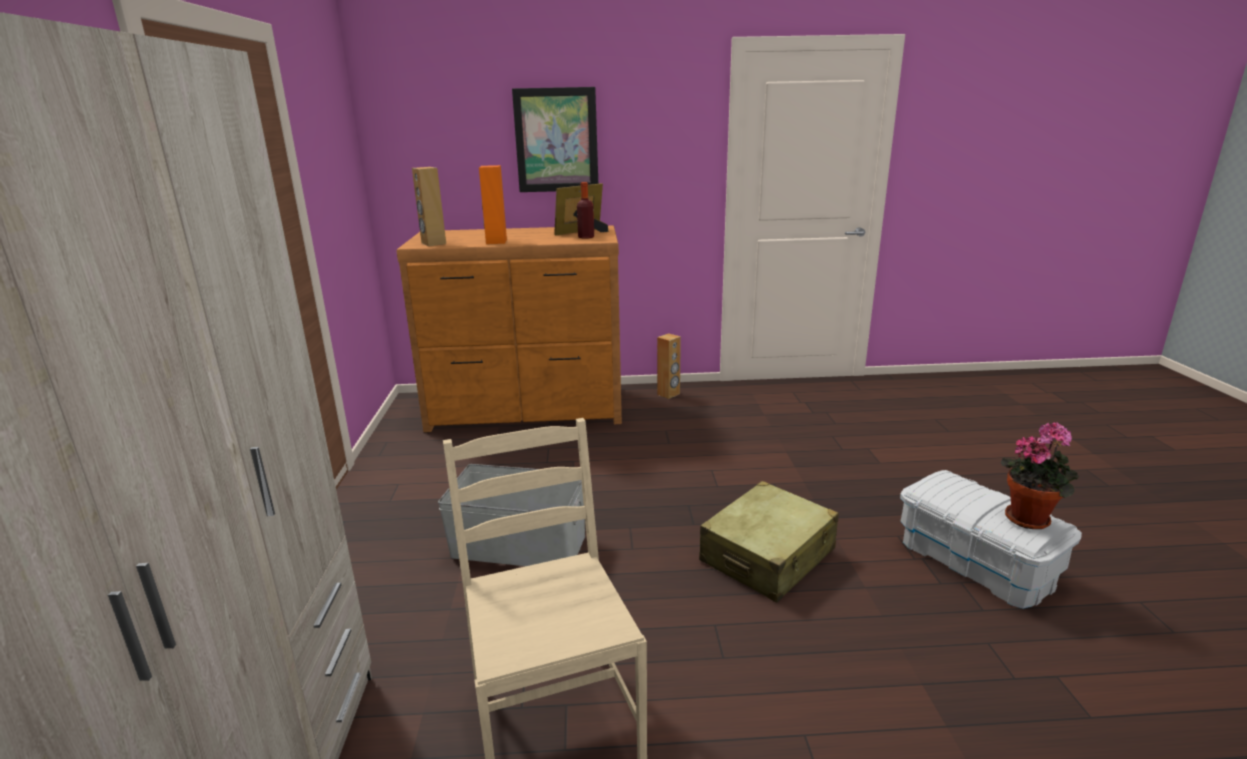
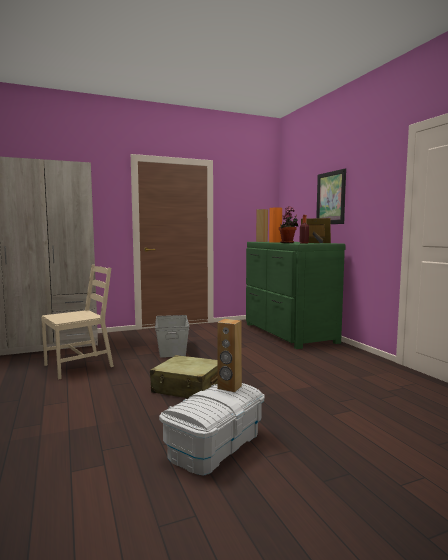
camera: 70 degrees right, 15 degrees down
brown dresser [397,226,622,432] -> green dresser [246,242,346,349]
brown speaker [657,333,681,399] -> brown speaker moved to [217,319,242,392]
potted plant [1001,422,1079,529] -> potted plant moved to [279,206,298,243]

